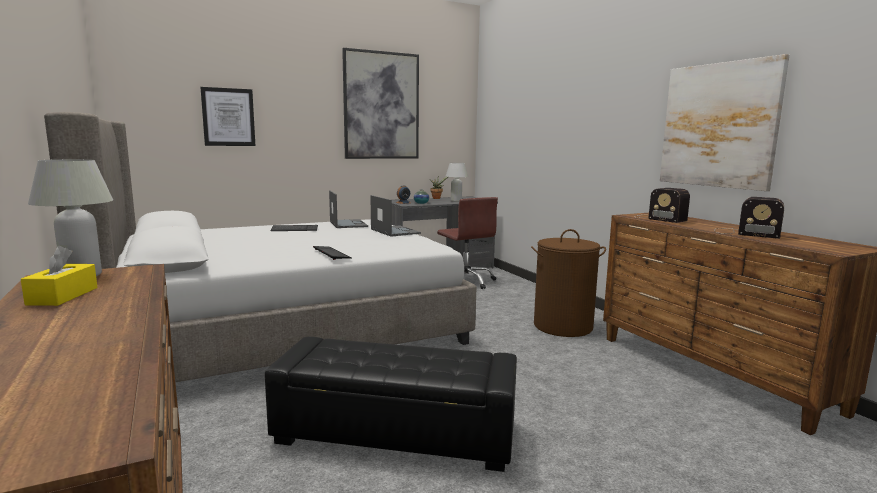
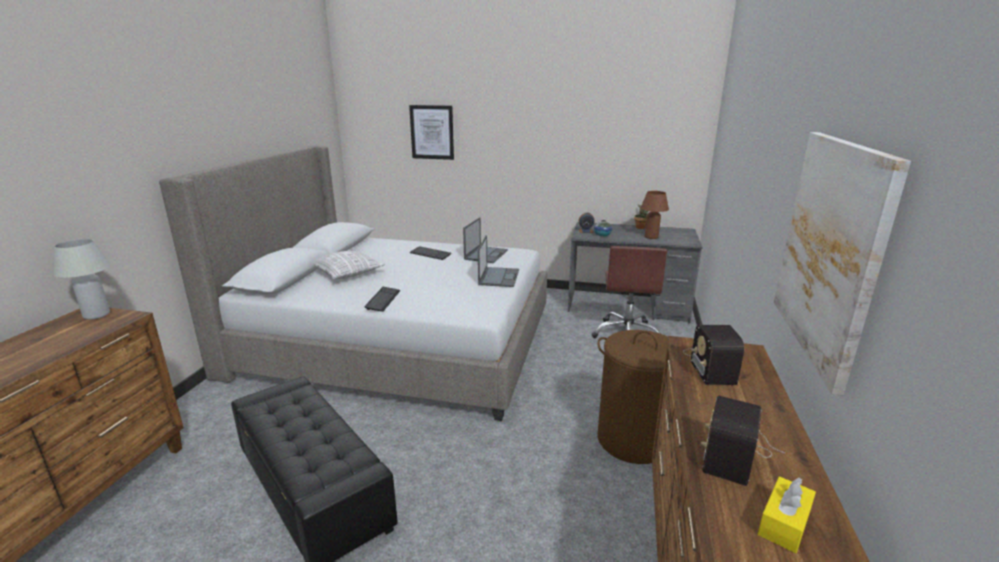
camera: 40 degrees right, 10 degrees up
yellow tissue box [21,246,98,306] -> yellow tissue box moved to [758,476,816,553]
picture [342,48,419,159] -> none
white table lamp [446,163,468,202] -> brown table lamp [641,191,669,239]
radio [714,197,784,239] -> radio turned 45 degrees clockwise [701,396,786,486]
none -> pillow [314,250,385,279]

